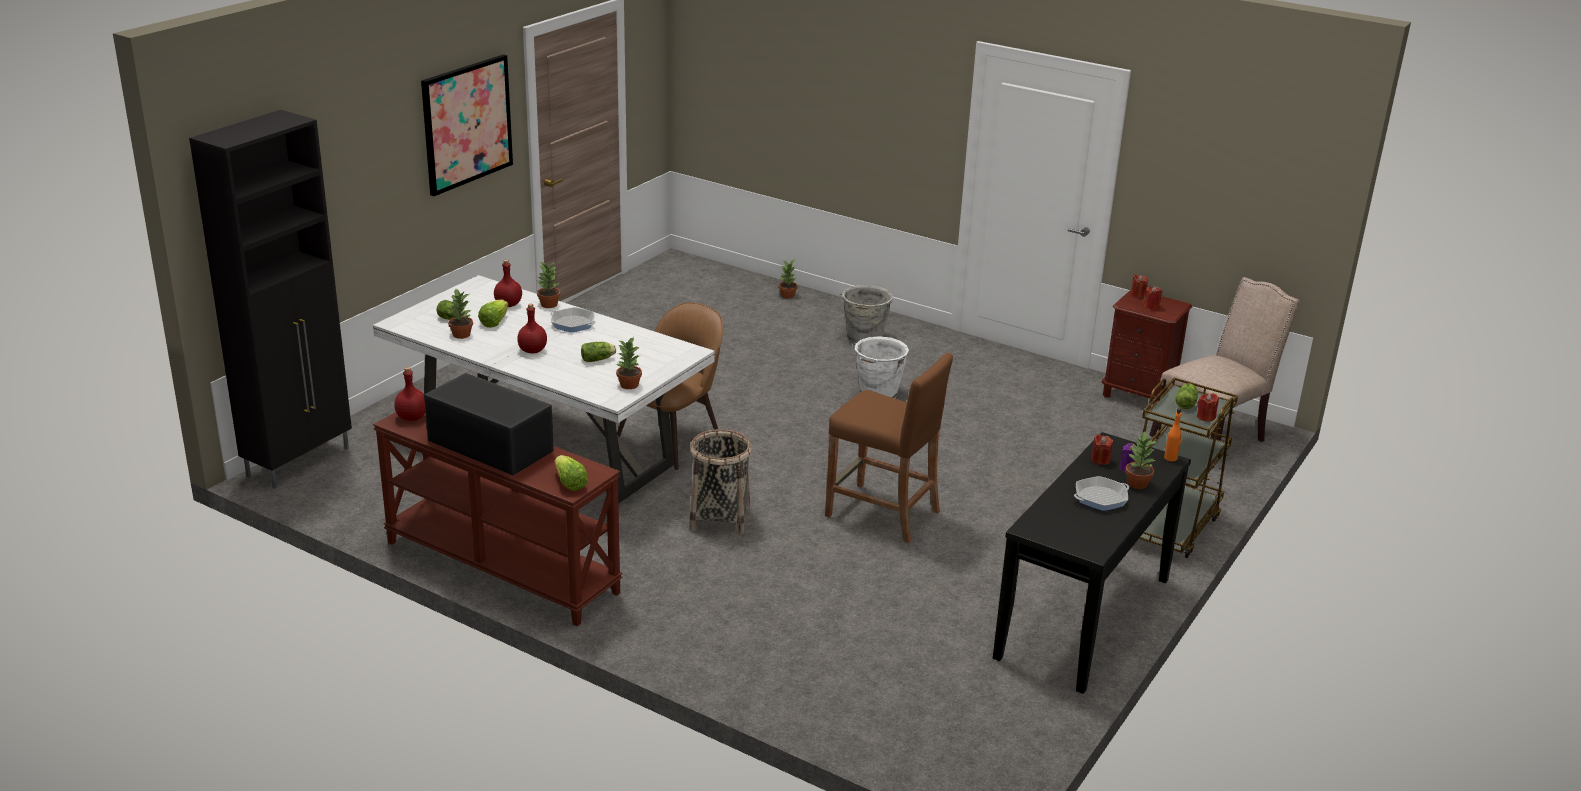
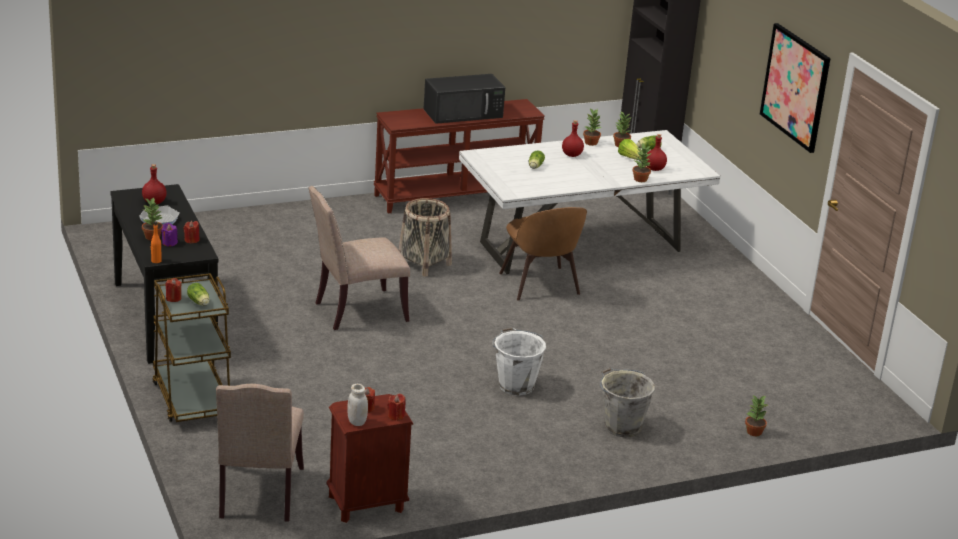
camera: 125 degrees right, 0 degrees up
red bottle [394,367,425,421] -> red bottle moved to [142,164,167,205]
frying pan [550,307,596,332] -> none
lettuce [555,455,588,491] -> none
potted plant [616,337,642,389] -> potted plant moved to [583,109,602,146]
brown stool [825,353,953,543] -> beige chair [308,186,410,330]
none -> white jar [347,384,368,426]

